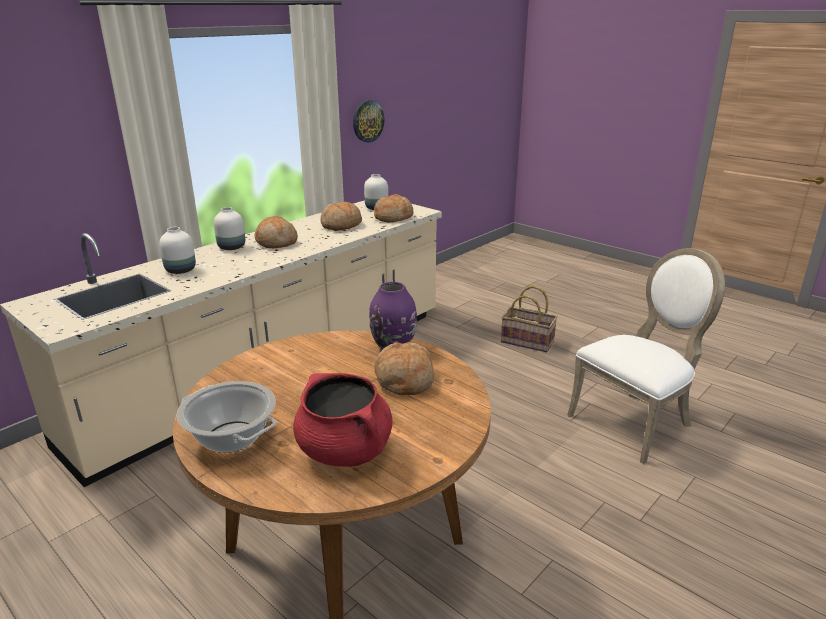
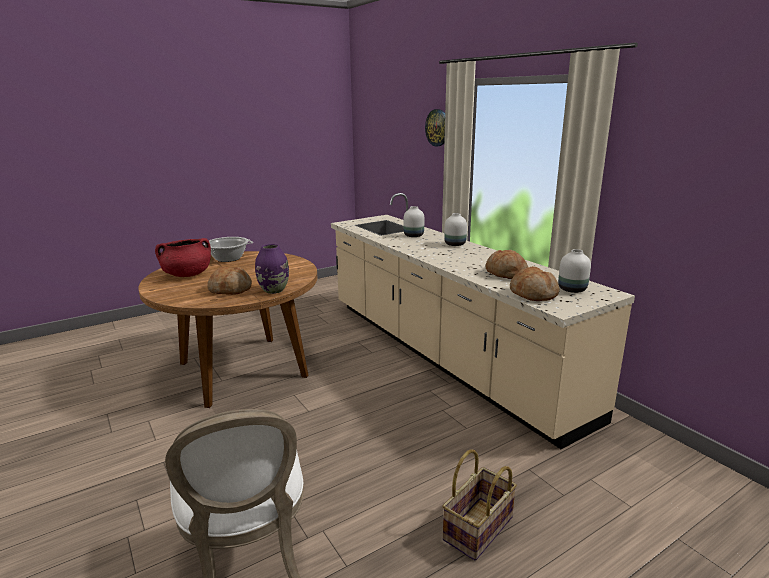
camera: 105 degrees right, 5 degrees down
bread [255,216,298,248] -> none
wall clock [353,100,384,143] -> wall clock moved to [425,109,445,147]

